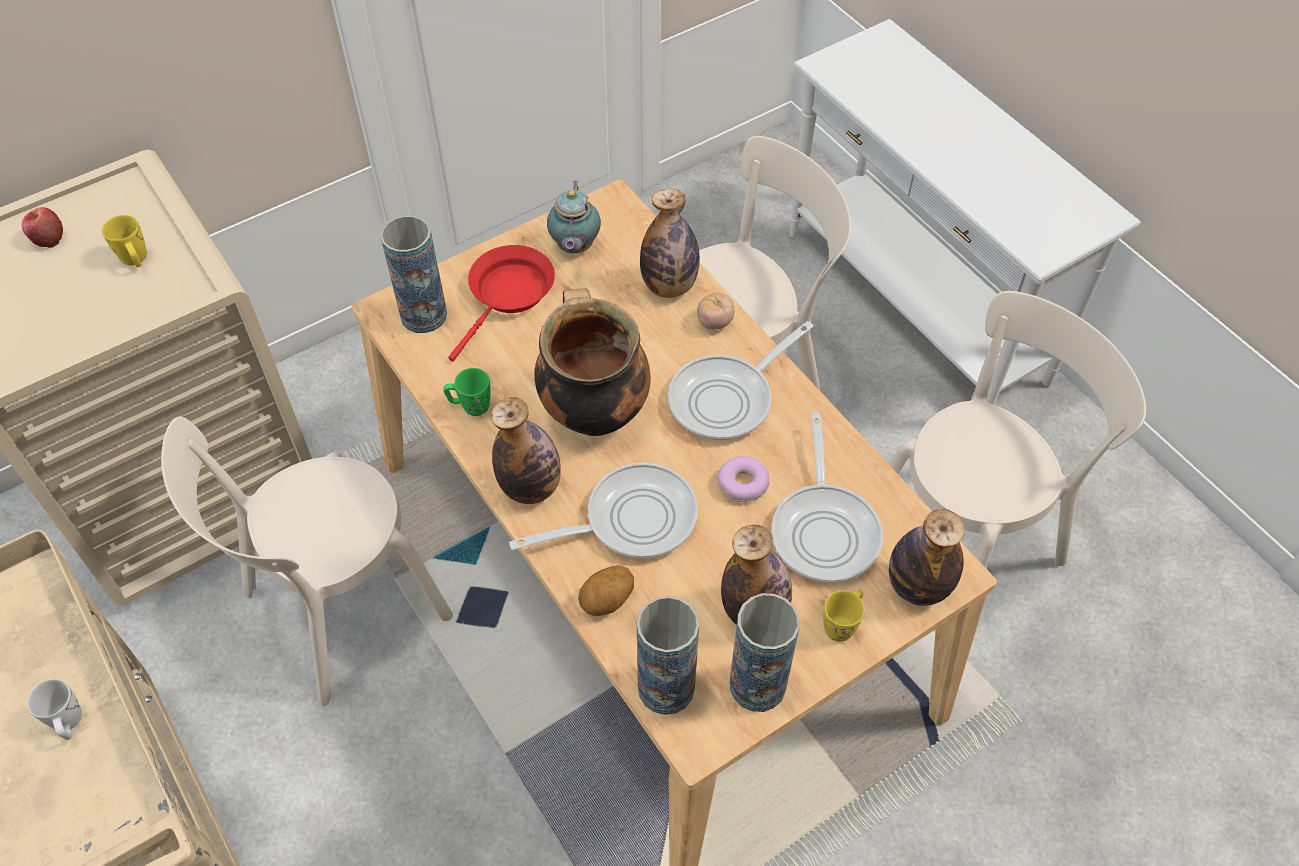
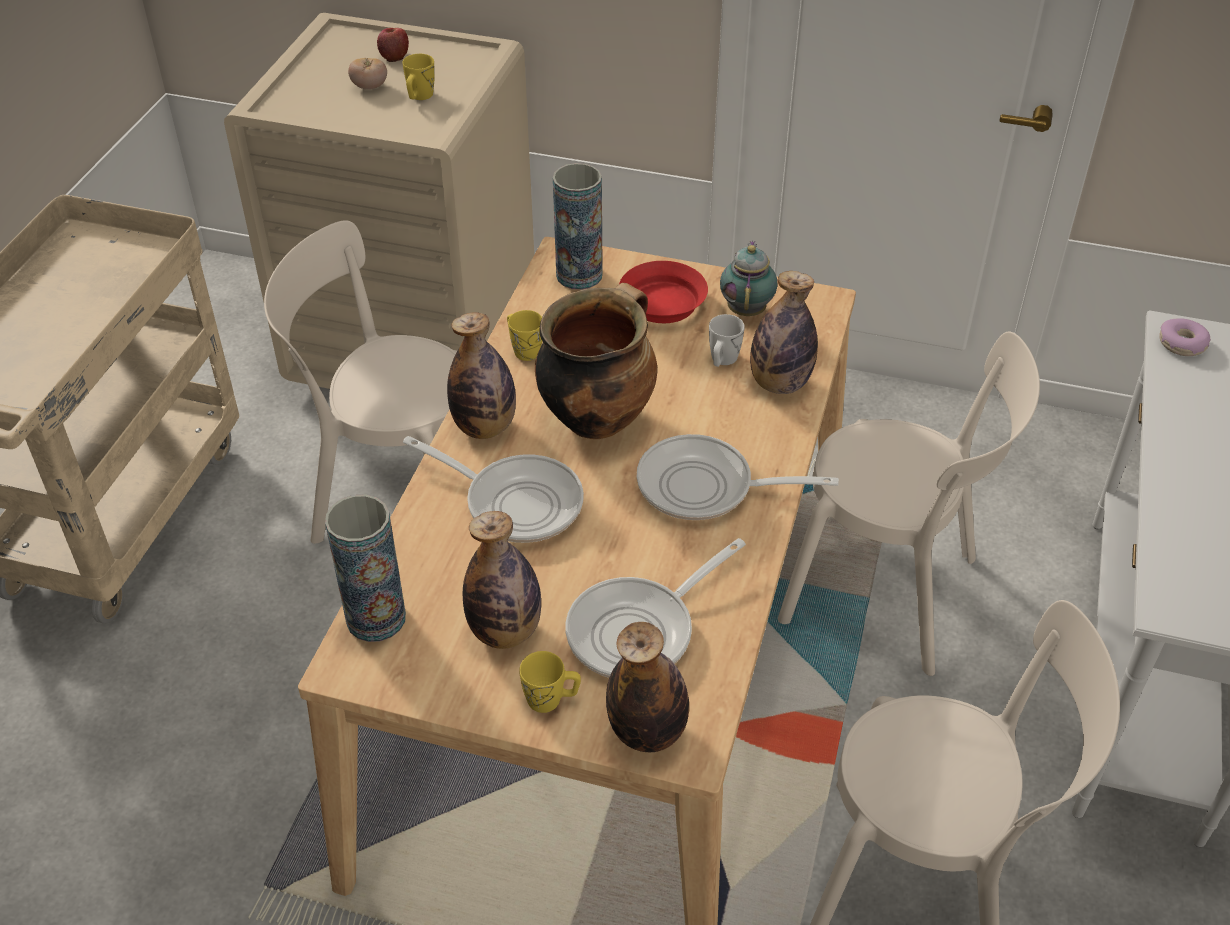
camera: 50 degrees right, 10 degrees down
white mug [27,679,82,740] -> white mug moved to [709,314,745,367]
green mug [443,368,491,416] -> yellow mug [507,310,542,361]
teapot [547,180,601,253] -> teapot turned 135 degrees clockwise [720,241,778,316]
potato [578,565,634,616] -> none
tomato [697,292,734,329] -> tomato moved to [348,57,387,90]
donut [717,456,770,502] -> donut moved to [1159,318,1211,356]
vase [730,593,800,712] -> none

